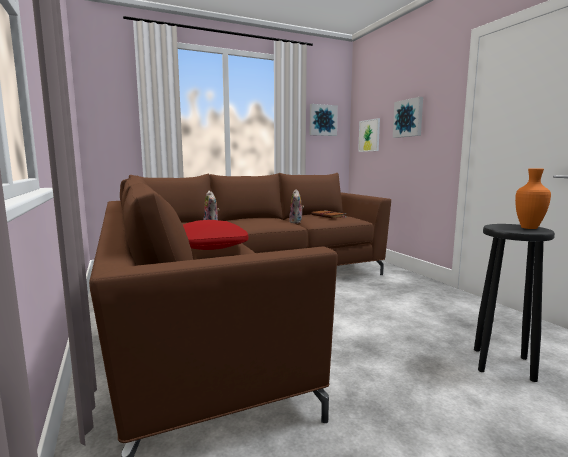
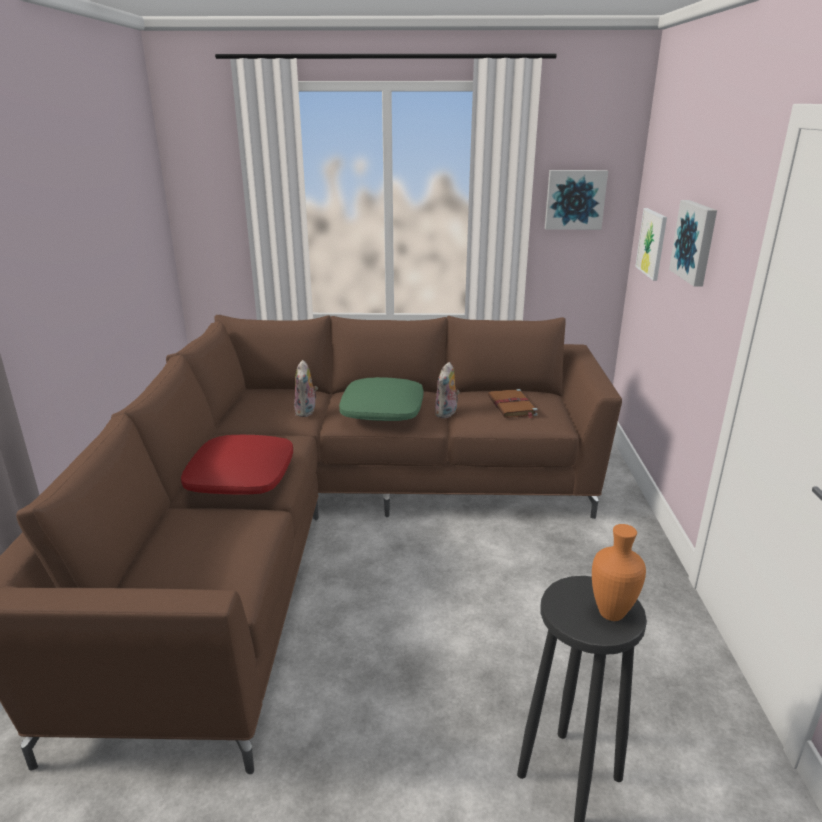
camera: 25 degrees right, 15 degrees up
none -> green pillow [339,377,424,421]

